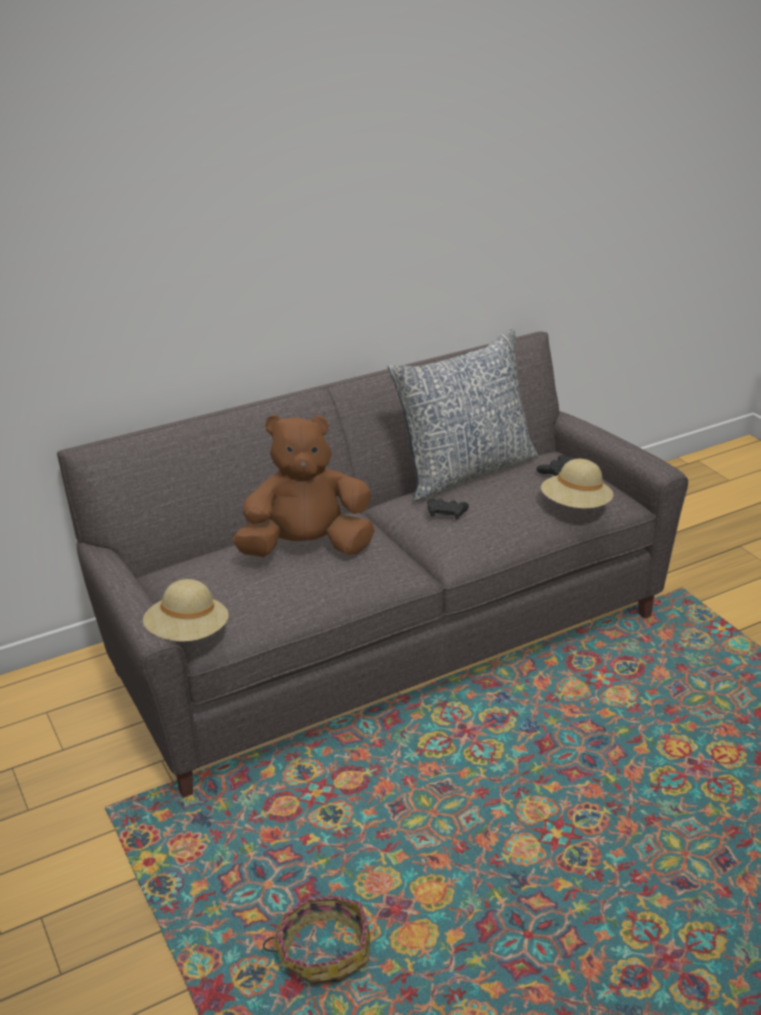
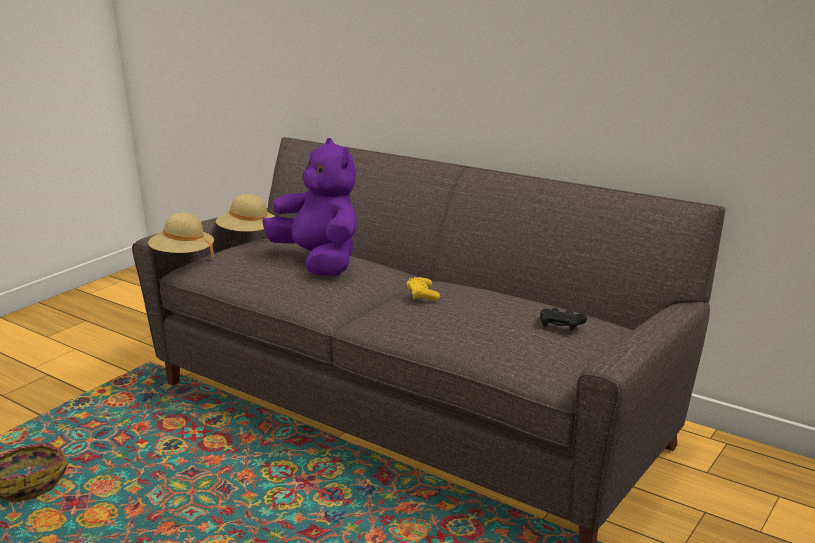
camera: 65 degrees right, 10 degrees down
brown plush toy [233,414,375,557] -> purple plush toy [262,138,357,276]
pillow [387,329,538,501] -> none
black game controller [427,498,469,519] -> yellow game controller [407,277,440,300]
beige hat [541,459,614,509] -> beige hat moved to [216,194,276,232]

